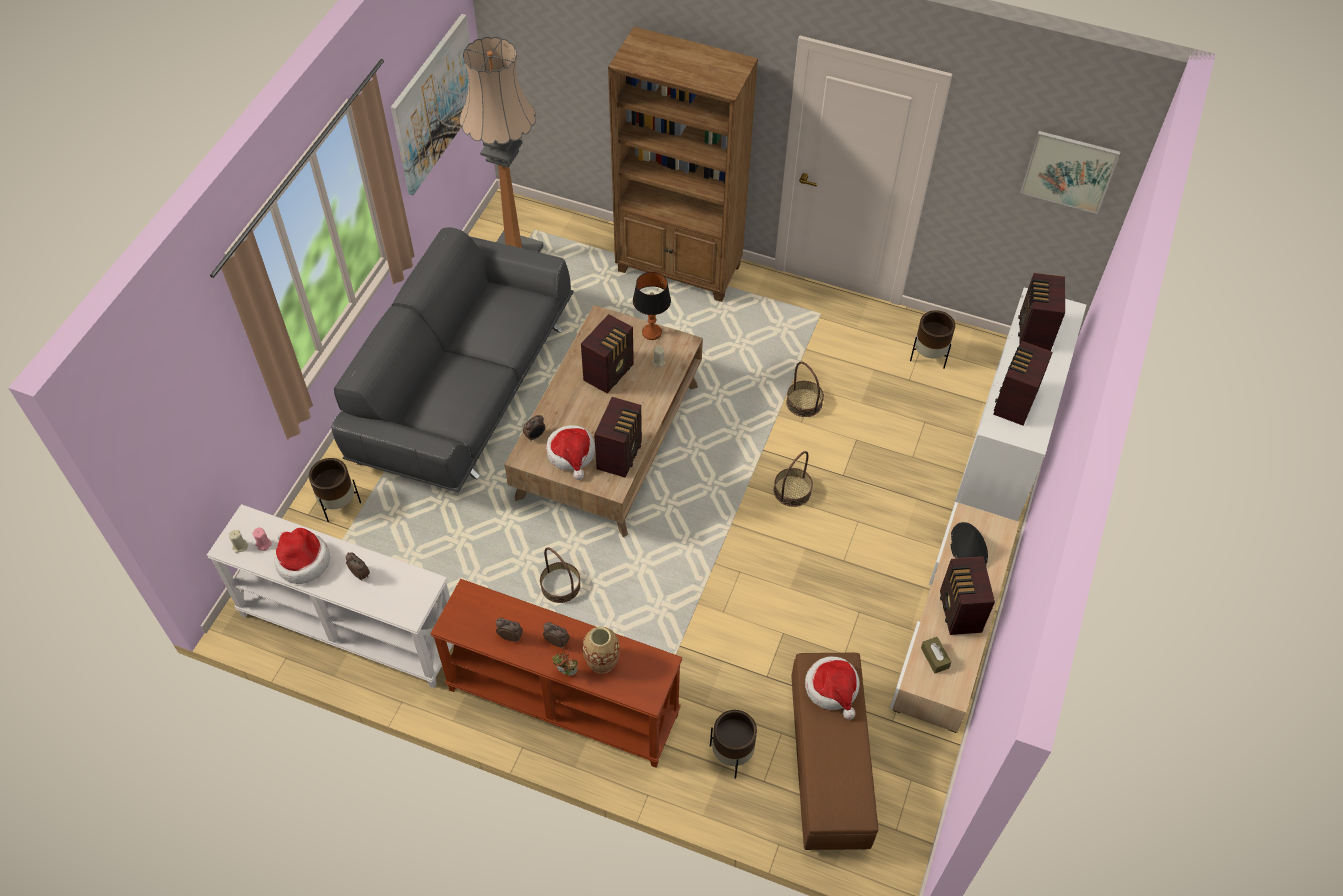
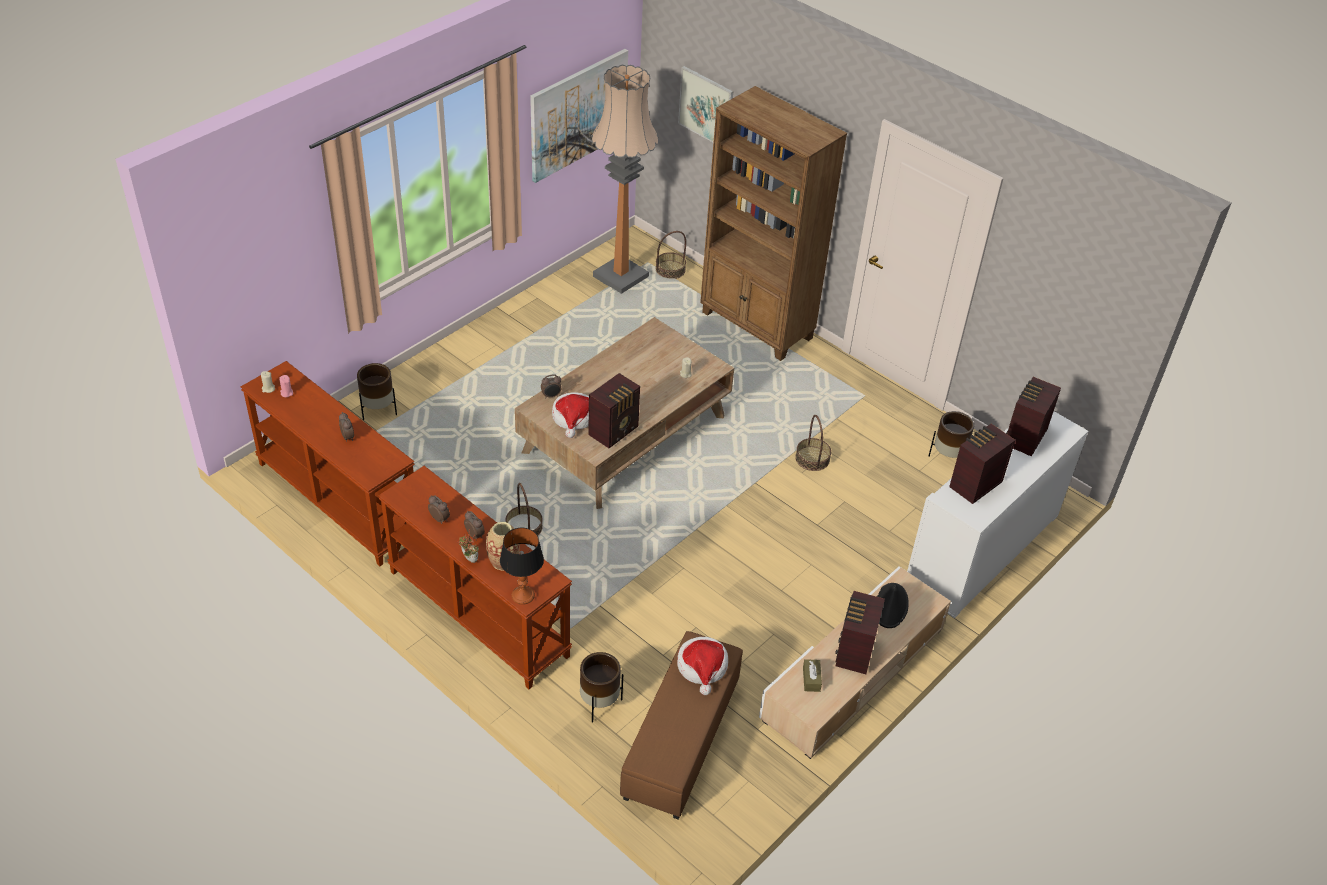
camera: 20 degrees right, 10 degrees down
white console table [207,504,453,688] -> brown console table [241,361,415,566]
hat [274,528,330,584] -> none
grey sofa [331,227,574,492] -> none
radio [581,314,634,393] -> none
table lamp [633,272,671,340] -> table lamp moved to [500,528,544,605]
basket [774,451,813,507] -> basket moved to [656,231,686,279]
picture [1020,131,1120,214] -> picture moved to [678,66,733,143]

